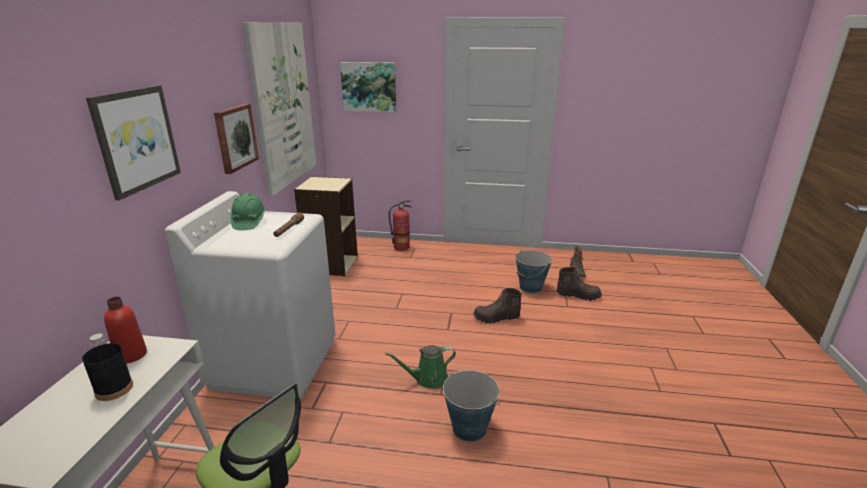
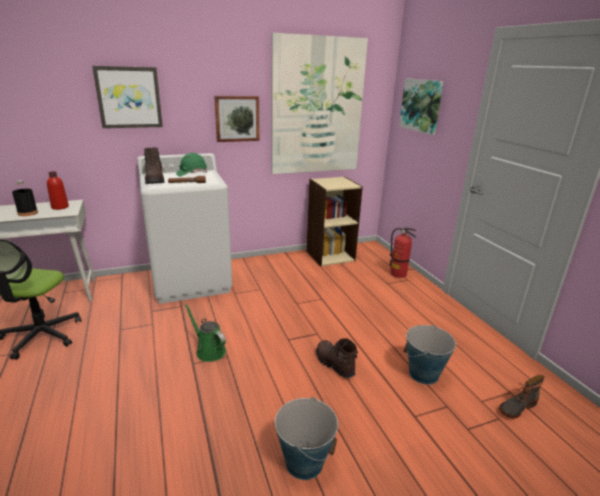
camera: 60 degrees right, 0 degrees up
bucket [443,370,500,442] -> bucket moved to [275,397,338,480]
brown boot [556,267,602,301] -> brown boot moved to [144,147,165,184]

